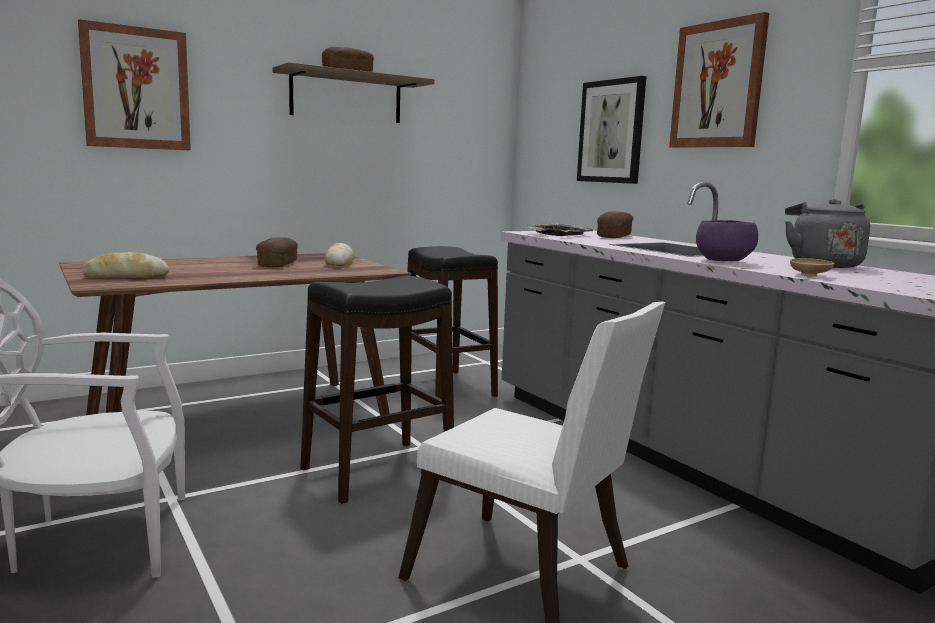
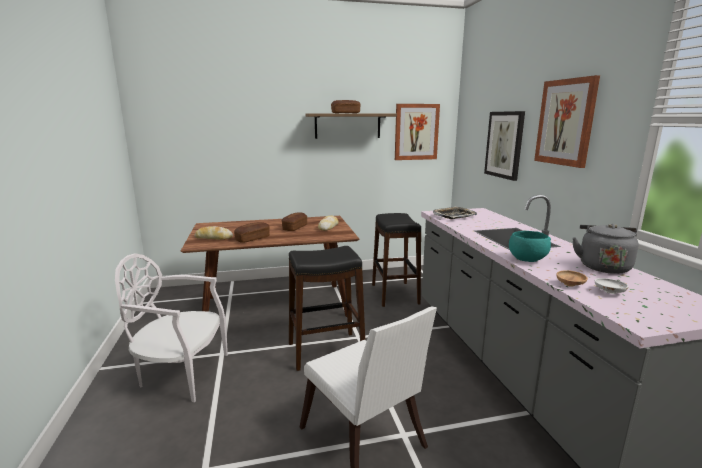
camera: 20 degrees right, 5 degrees up
picture [78,19,191,150] -> picture moved to [395,104,440,160]
bread [597,211,633,238] -> bread moved to [234,222,270,243]
purple bowl [696,220,758,261] -> turquoise bowl [509,231,551,262]
none -> white bowl [595,278,629,294]

